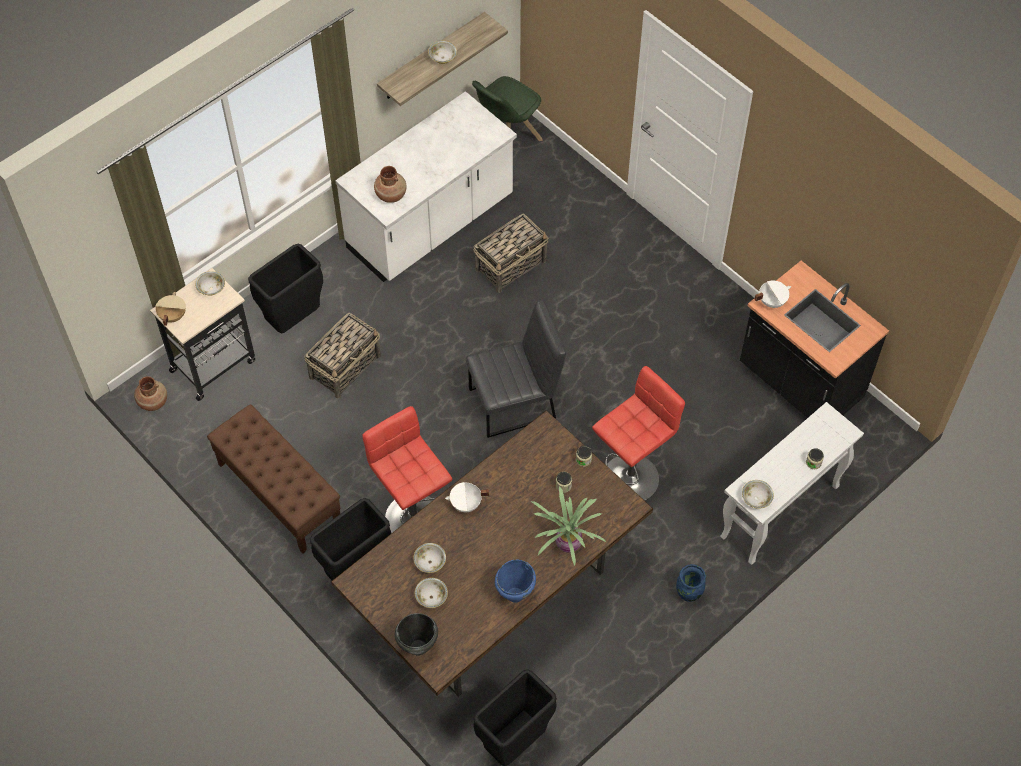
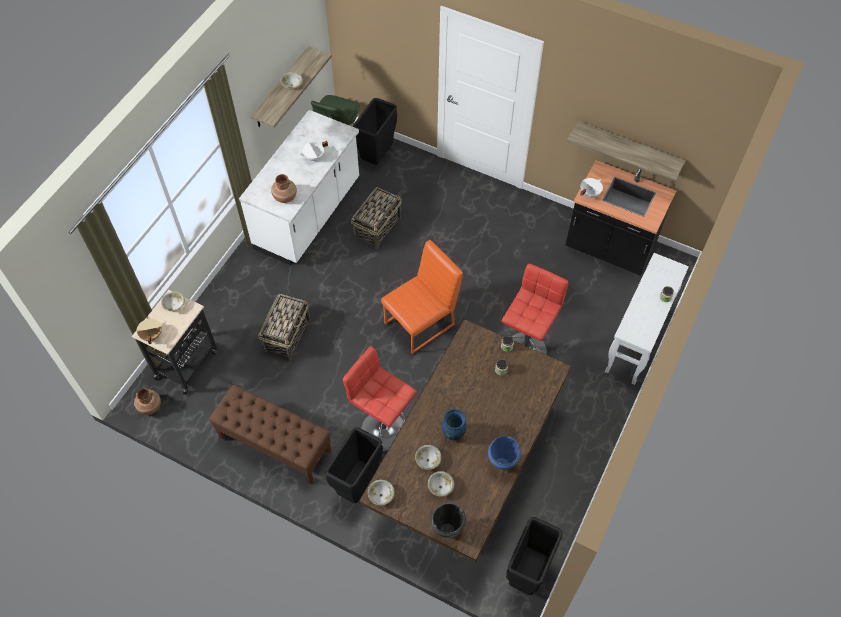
camera: 20 degrees left, 0 degrees up
black trash can [248,244,323,333] -> black trash can moved to [353,98,397,165]
white cooking pot [445,482,489,512] -> white cooking pot moved to [300,141,328,161]
grey chair [466,300,566,438] -> orange chair [381,240,463,354]
potted plant [531,486,606,566] -> none
blue vase [676,564,706,602] -> blue vase moved to [442,409,467,441]
bowl [742,480,774,509] -> bowl moved to [368,480,394,505]
none -> shelf [567,121,685,182]

